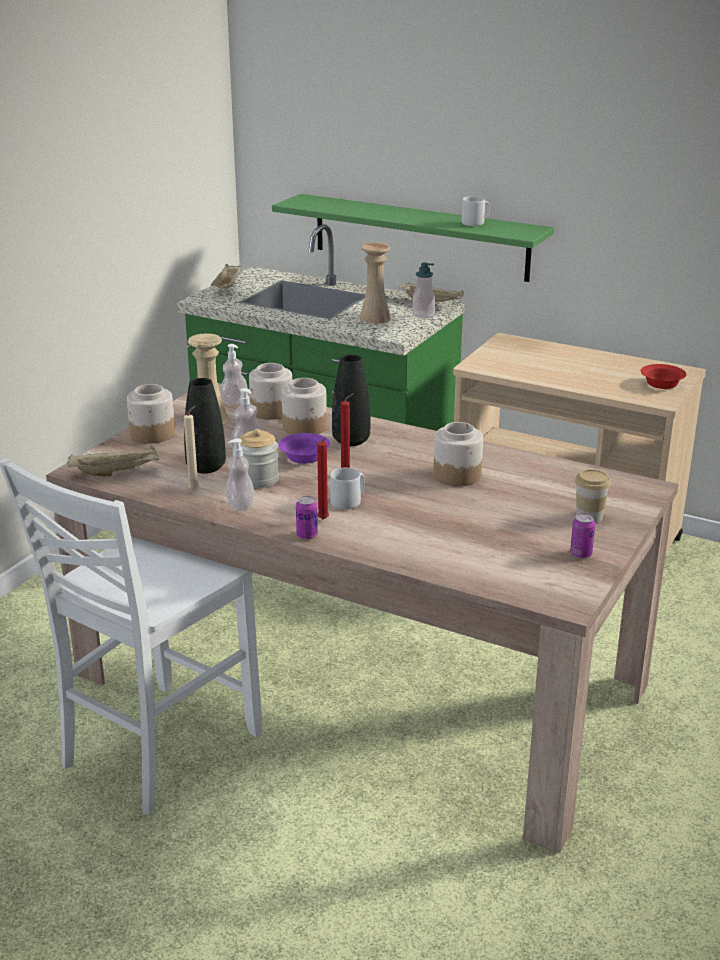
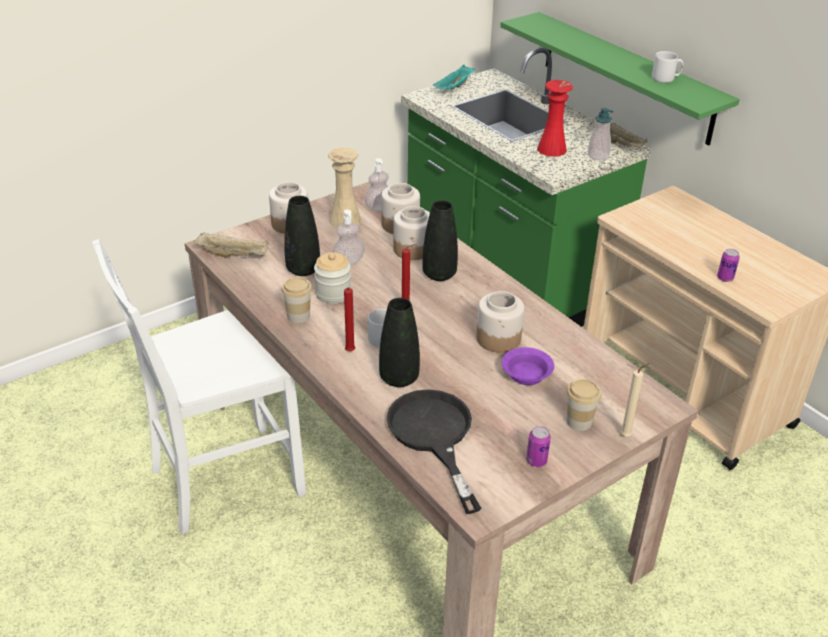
camera: 25 degrees right, 10 degrees up
beige candle [184,405,199,490] -> beige candle moved to [620,364,649,437]
beige tray [211,264,242,288] -> turquoise tray [433,65,475,90]
soap dispenser [225,438,254,511] -> cup [281,277,312,323]
purple bowl [278,433,330,464] -> purple bowl moved to [502,347,554,385]
can [296,496,318,540] -> can moved to [717,249,740,282]
beige vase [360,243,391,324] -> red vase [537,80,573,157]
red bowl [641,364,687,389] -> none
none -> black vase [379,298,420,387]
none -> black frying pan [387,389,481,514]

